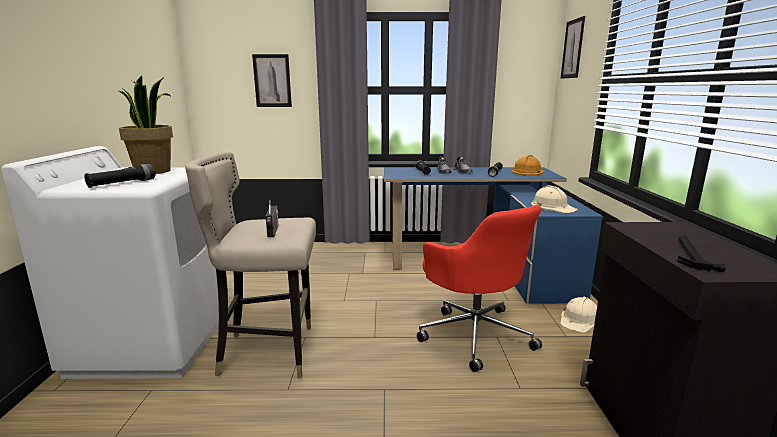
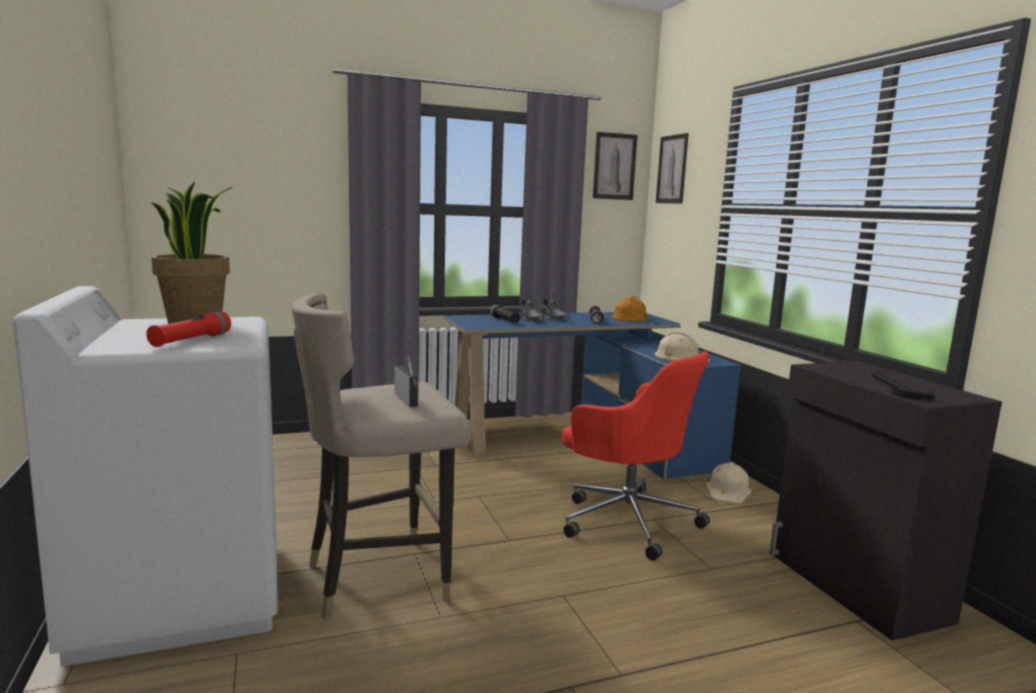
camera: 20 degrees left, 5 degrees down
black flashlight [85,164,155,188] -> red flashlight [146,311,231,347]
picture [252,54,292,107] -> picture moved to [593,132,638,200]

